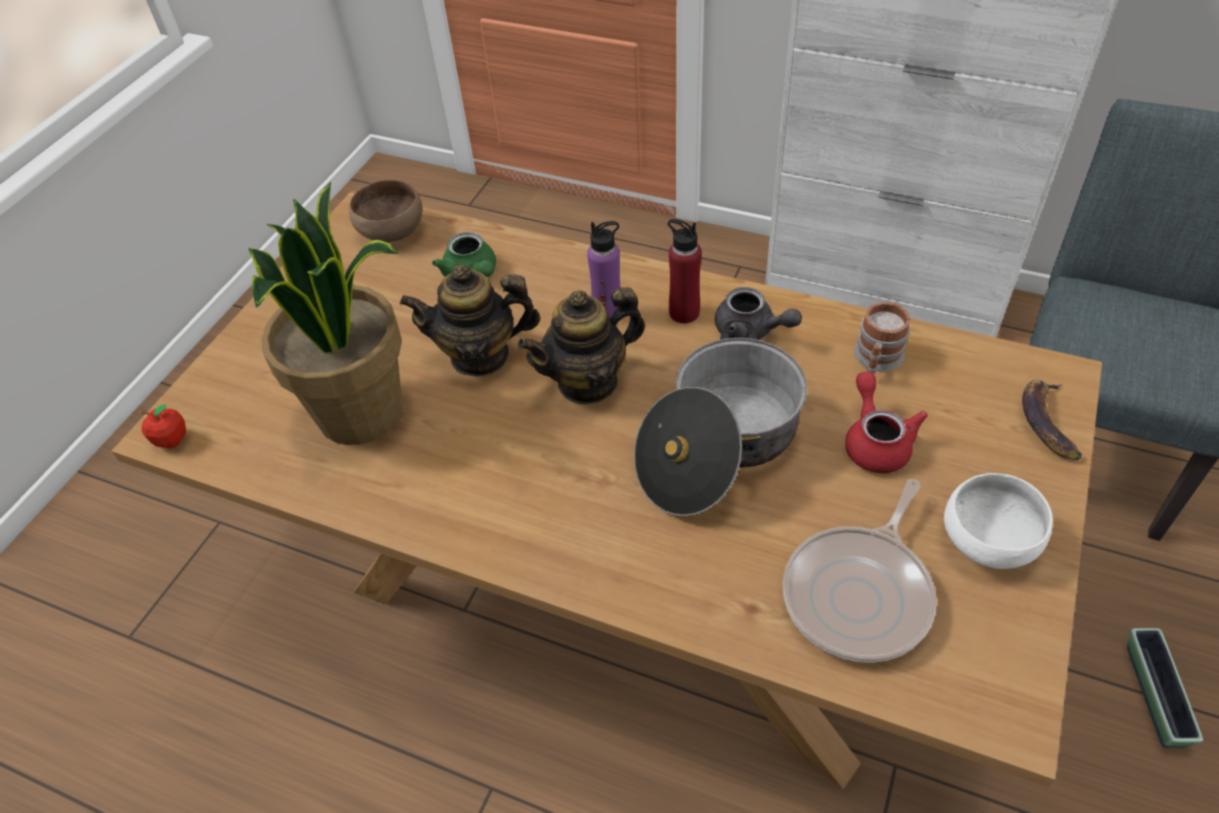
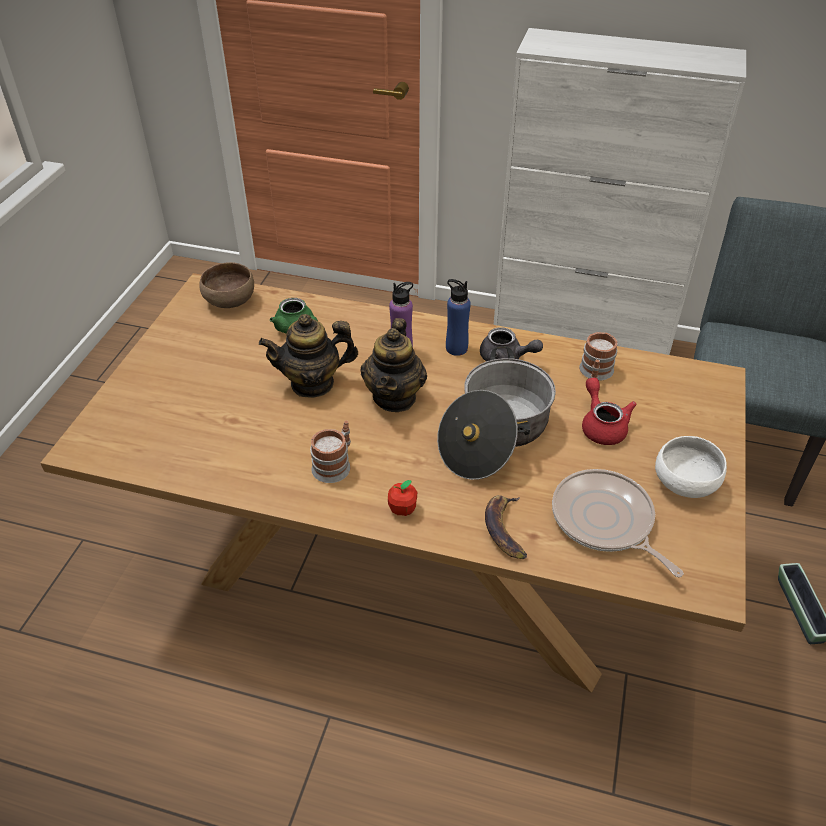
camera: 10 degrees left, 5 degrees down
apple [139,405,186,449] -> apple moved to [388,480,417,516]
potted plant [248,182,403,445] -> none
teapot [518,287,645,405] -> teapot turned 45 degrees counterclockwise [361,318,427,412]
red bottle [668,219,702,324] -> blue bottle [446,279,471,356]
frying pan [782,479,937,663] -> frying pan turned 120 degrees clockwise [552,469,684,577]
banana [1022,380,1082,460] -> banana moved to [485,495,527,559]
none -> mug [310,421,351,483]

